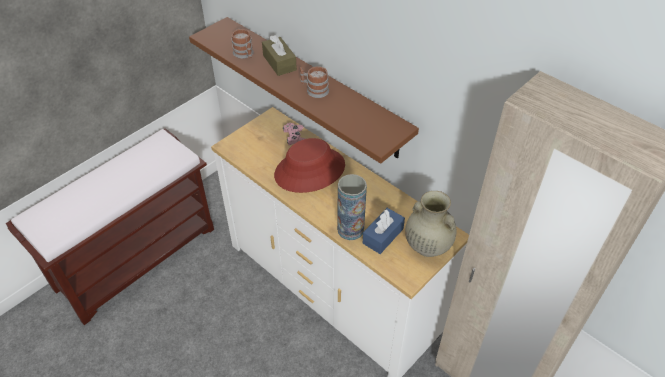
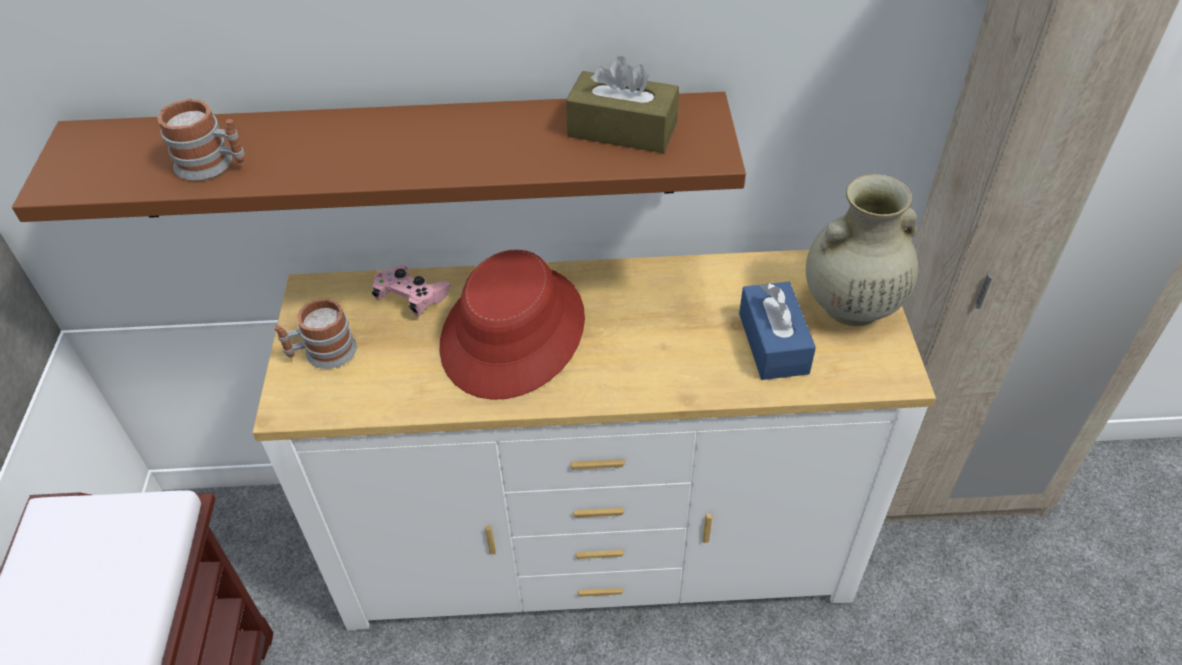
camera: 45 degrees left, 0 degrees up
brown tissue box [262,35,297,76] -> brown tissue box moved to [566,56,679,153]
mug [300,66,329,98] -> mug moved to [274,298,357,369]
vase [337,174,367,240] -> none

